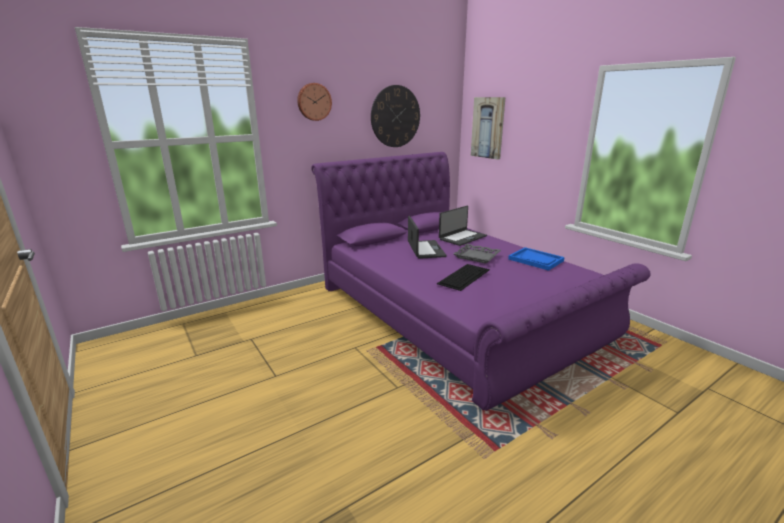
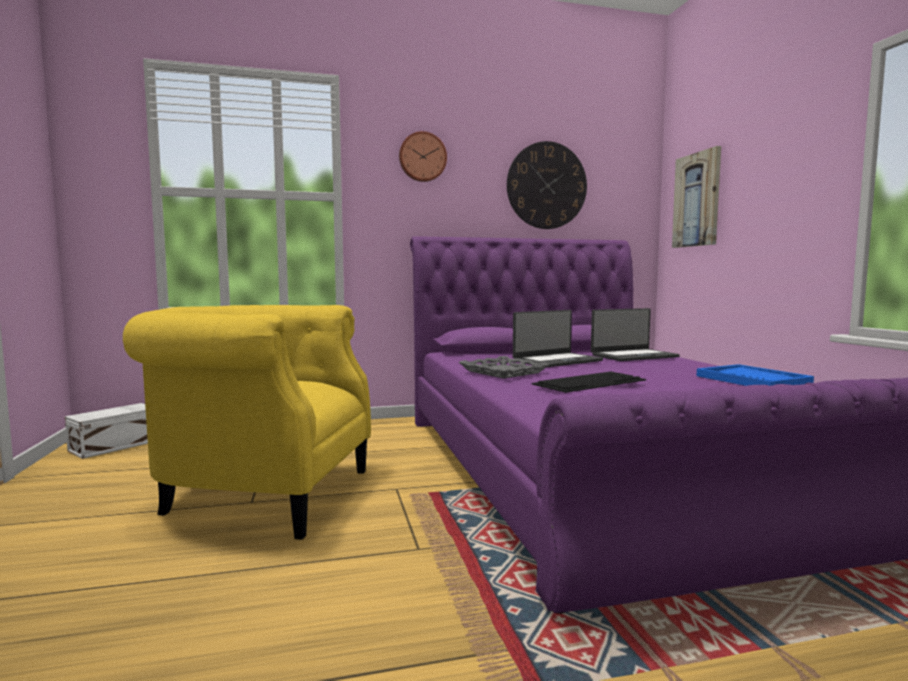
camera: 20 degrees right, 15 degrees down
laptop [408,216,447,259] -> laptop turned 45 degrees clockwise [513,310,603,367]
grey tray [453,244,501,264] -> grey tray moved to [459,356,550,379]
none -> white storage box [65,403,148,459]
none -> yellow armchair [123,305,371,540]

